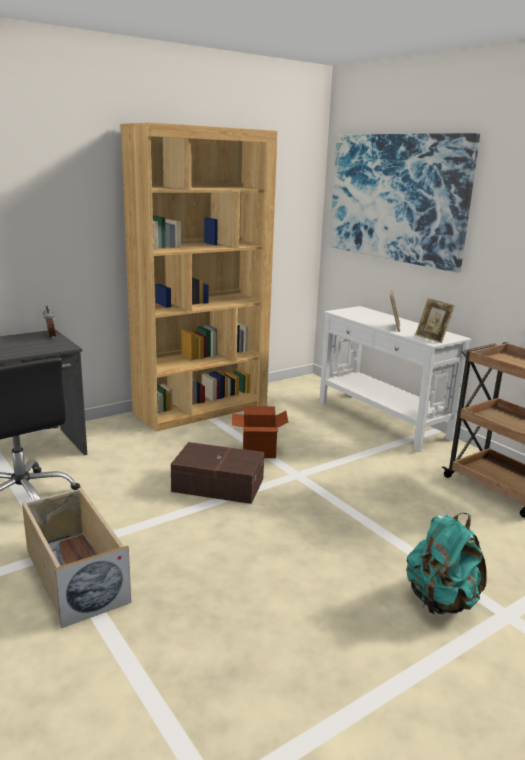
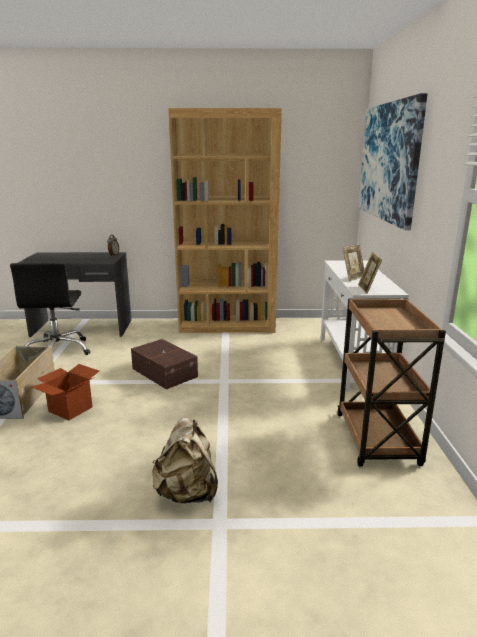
camera: 35 degrees right, 0 degrees up
cardboard box [232,406,288,458] -> cardboard box moved to [32,364,99,420]
turquoise backpack [406,513,487,615] -> beige backpack [152,418,218,503]

